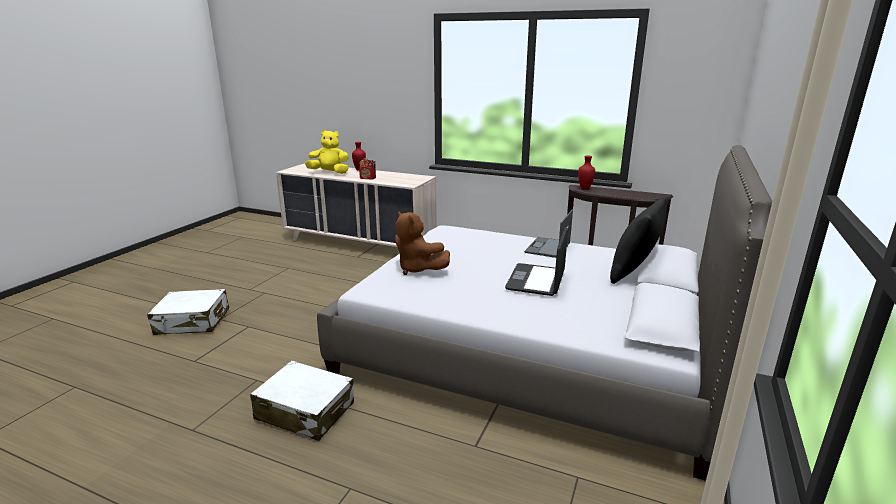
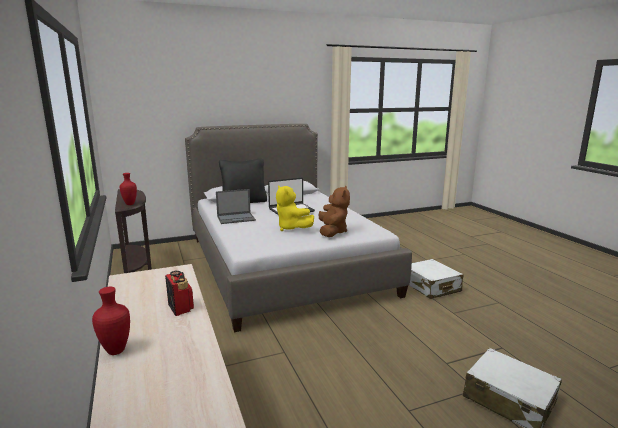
camera: 135 degrees left, 5 degrees down
yellow plush toy [305,130,349,174] -> yellow plush toy moved to [276,185,314,231]

